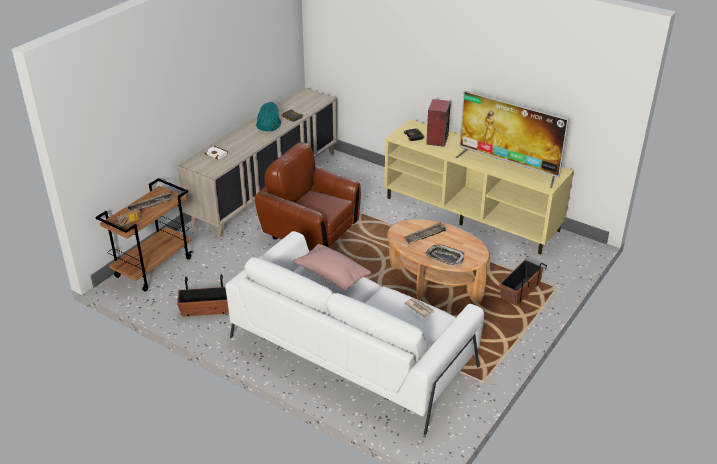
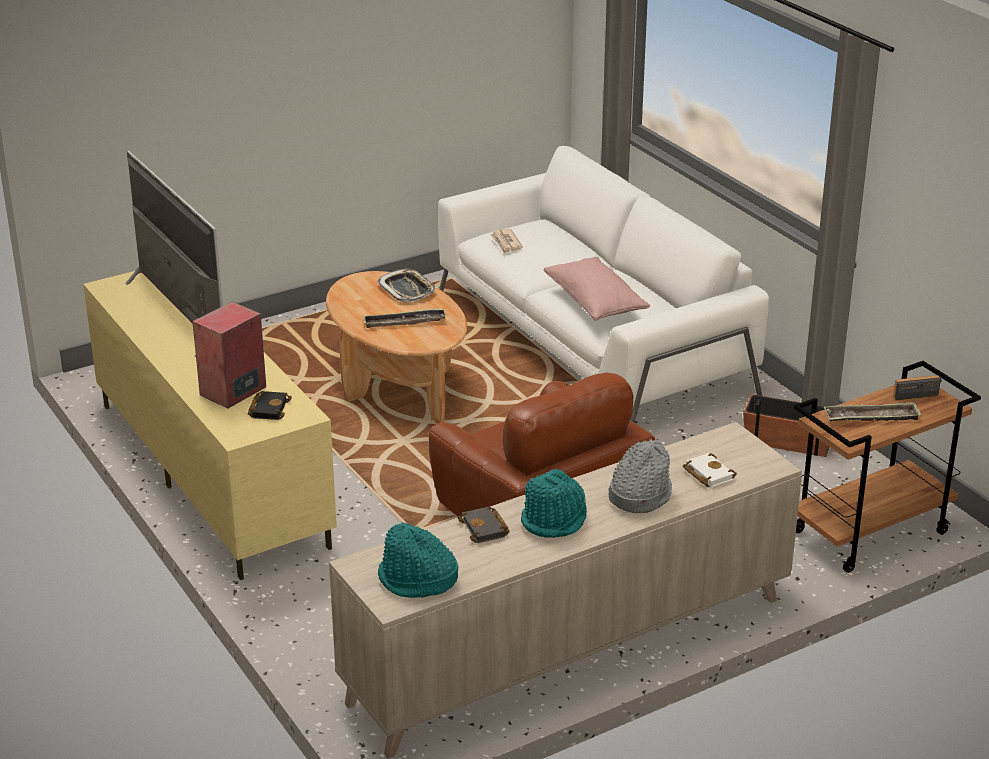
camera: 155 degrees left, 5 degrees down
planter [499,260,547,306] -> none
none -> turquoise hat [378,522,458,598]
none -> grey hat [608,439,672,513]

